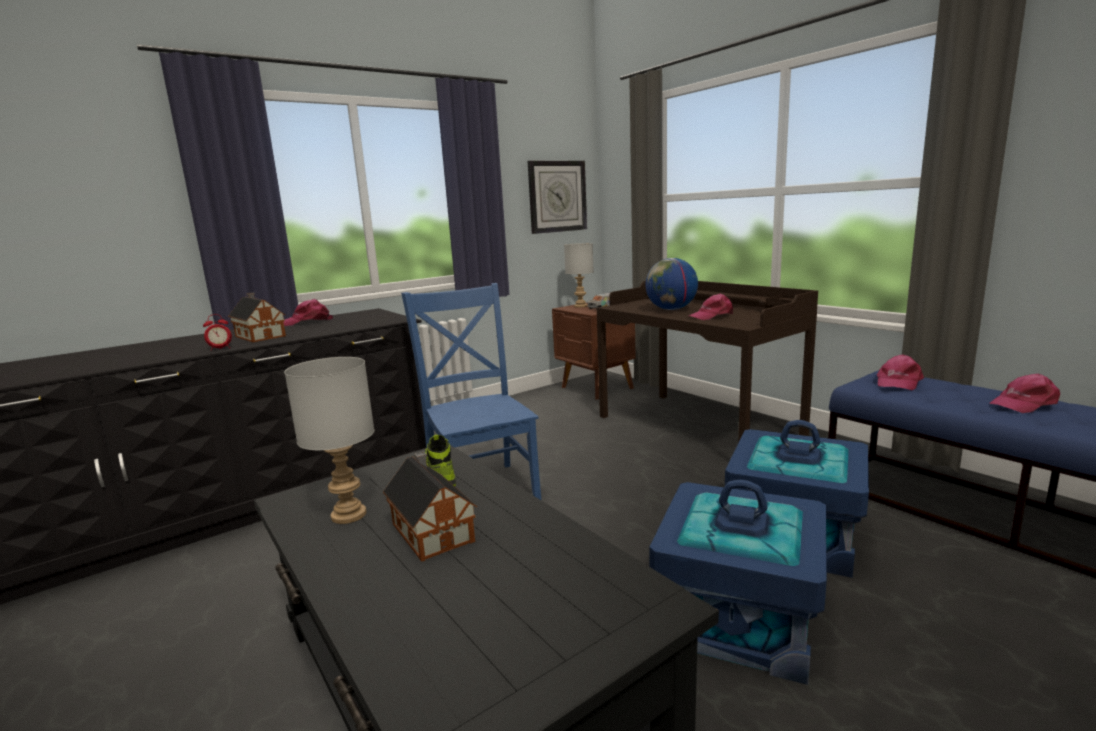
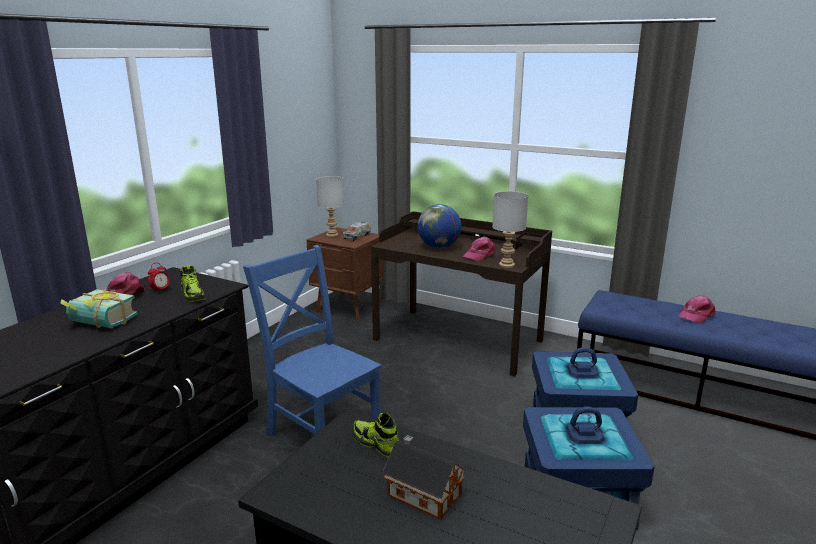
camera: 25 degrees left, 5 degrees up
alarm clock [203,314,232,351] -> alarm clock moved to [148,263,170,292]
toy house [228,293,286,342] -> book [60,289,137,328]
grey table lamp [284,357,374,524] -> grey table lamp moved to [492,191,528,268]
wall clock [528,161,587,234] -> none
pink cap [877,354,924,391] -> none
none -> shoe [180,265,206,302]

